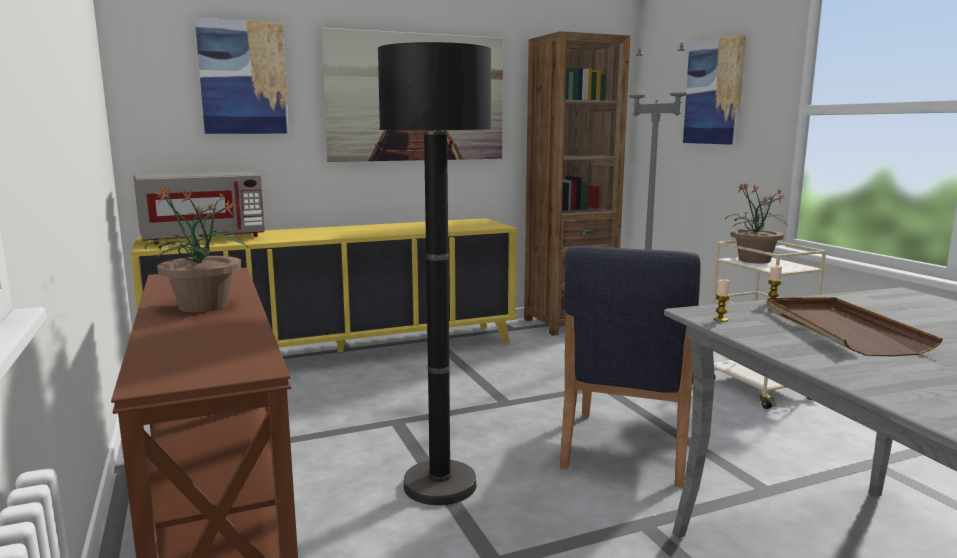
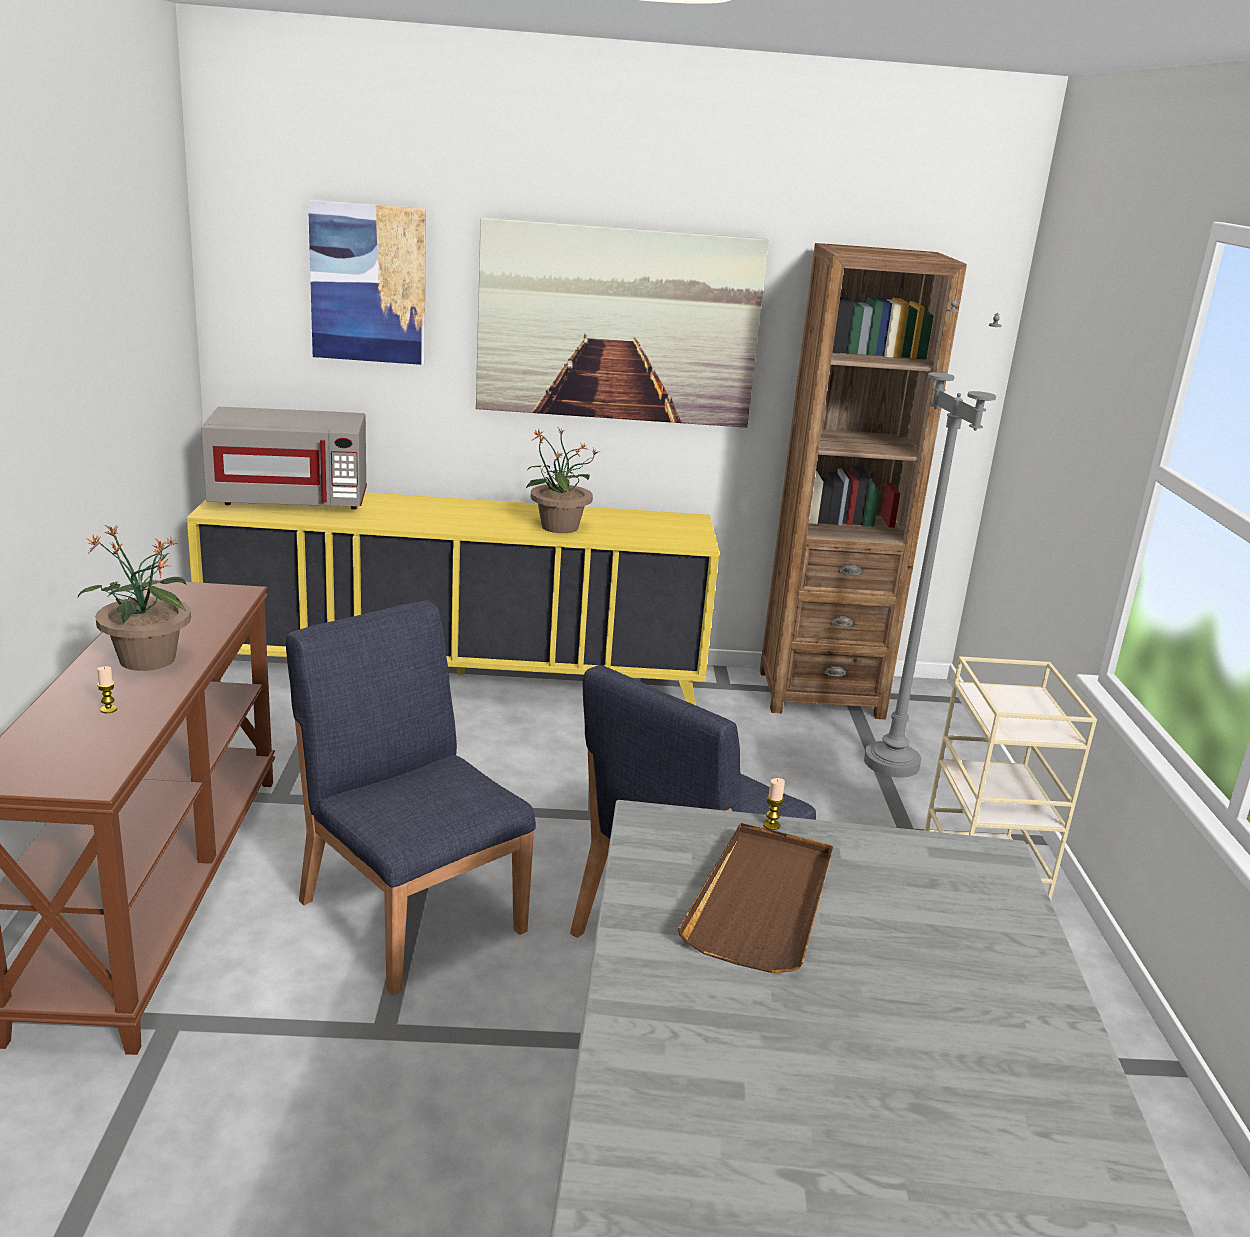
camera: 20 degrees right, 10 degrees up
black floor lamp [378,42,491,505] -> blue chair [286,601,536,995]
picture [683,35,746,145] -> none
candle [713,280,730,322] -> candle moved to [97,666,117,713]
potted plant [725,183,788,263] -> potted plant moved to [525,429,600,533]

